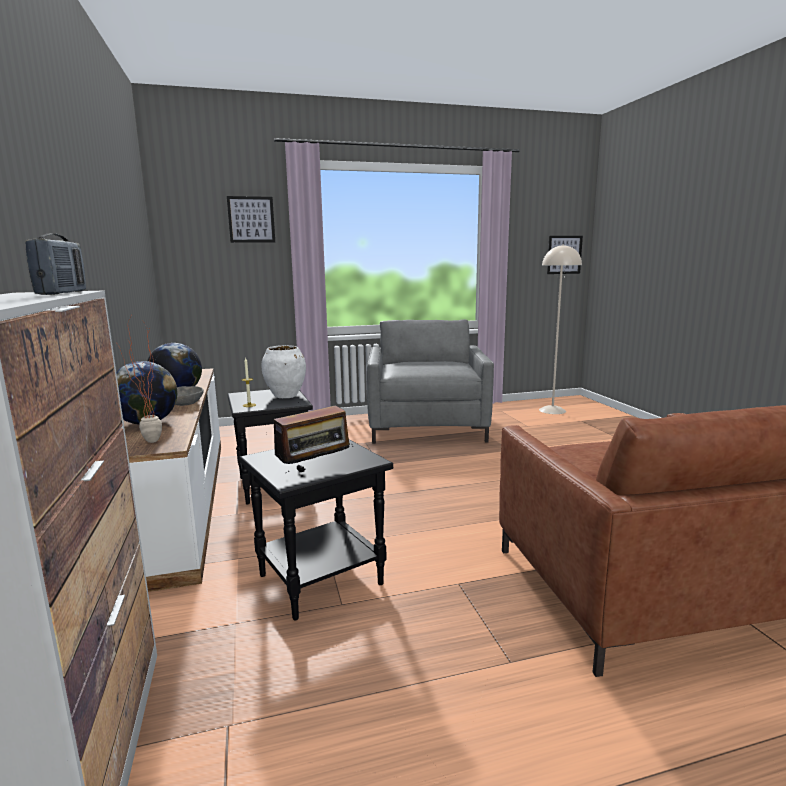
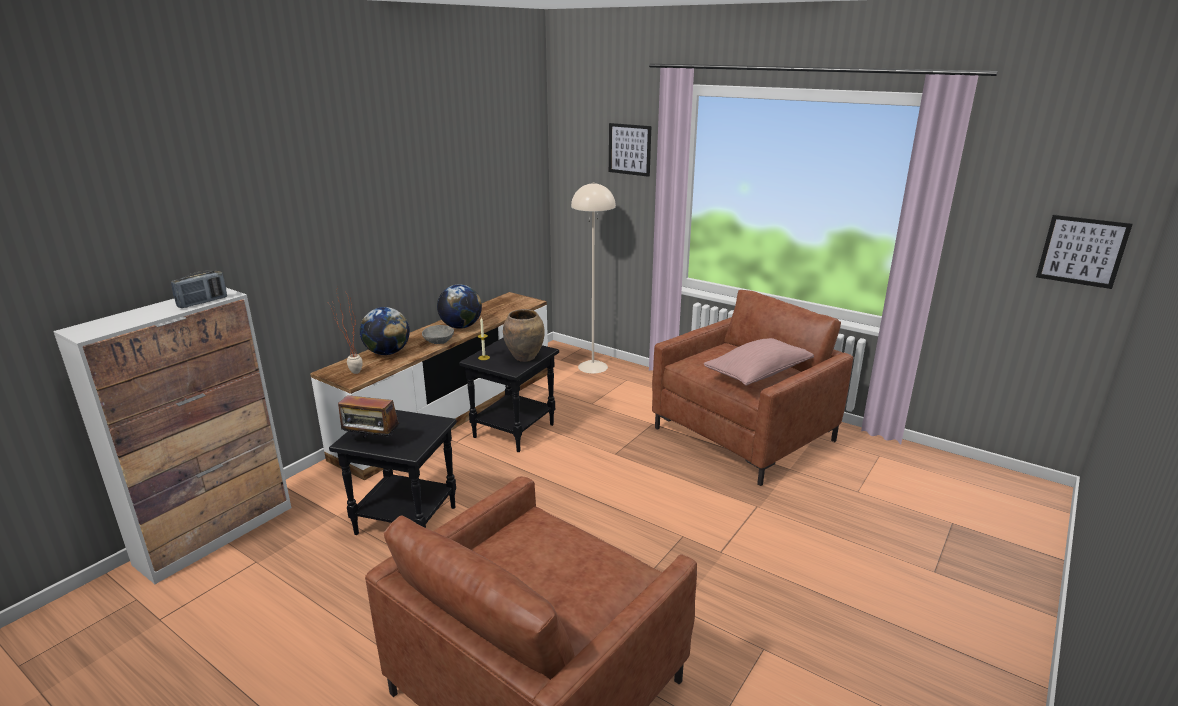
camera: 50 degrees right, 10 degrees up
white vase [261,345,306,398] -> brown vase [503,309,545,362]
grey armchair [366,319,494,444] -> brown armchair [652,290,853,486]
beige floor lamp [539,244,582,414] -> beige floor lamp moved to [571,182,616,373]
none -> pink pillow [704,338,814,386]

